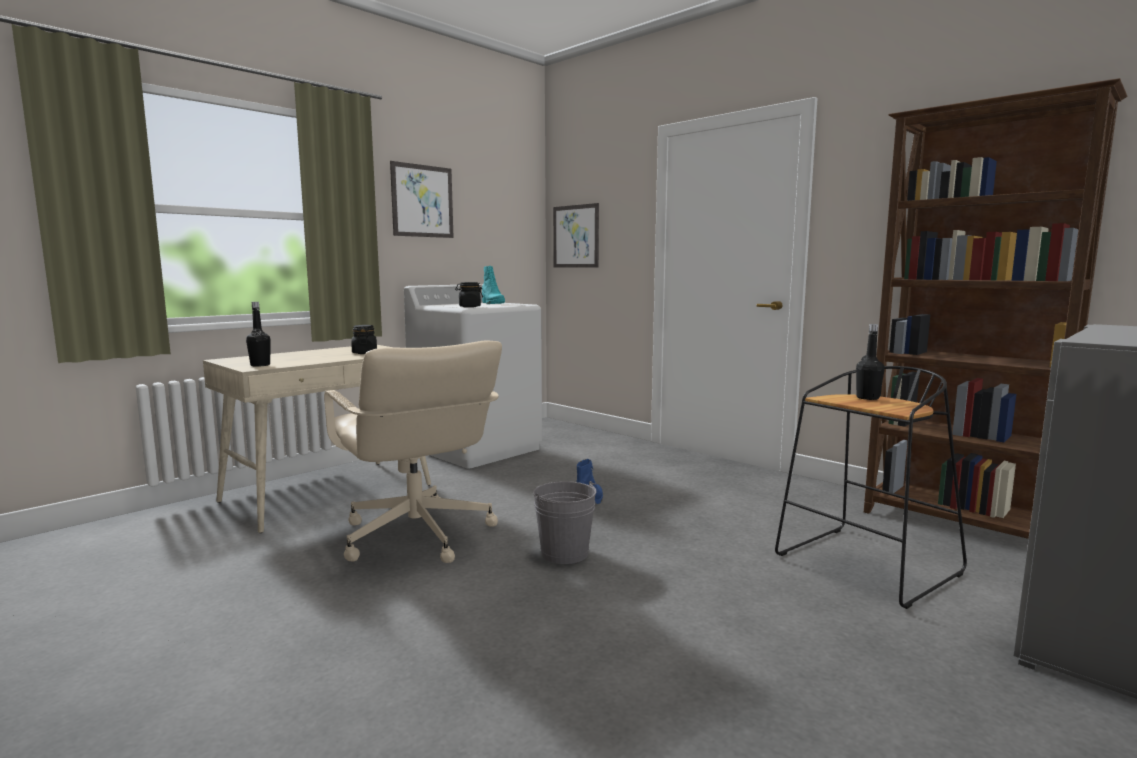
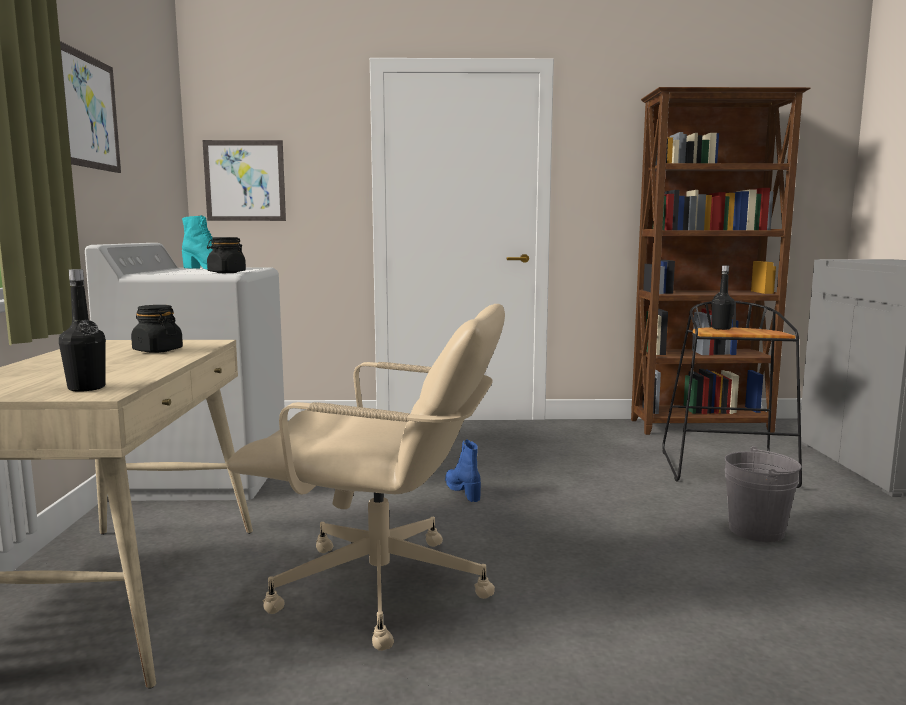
camera: 45 degrees left, 0 degrees up
grey bucket [533,481,597,564] -> grey bucket moved to [725,446,802,542]

